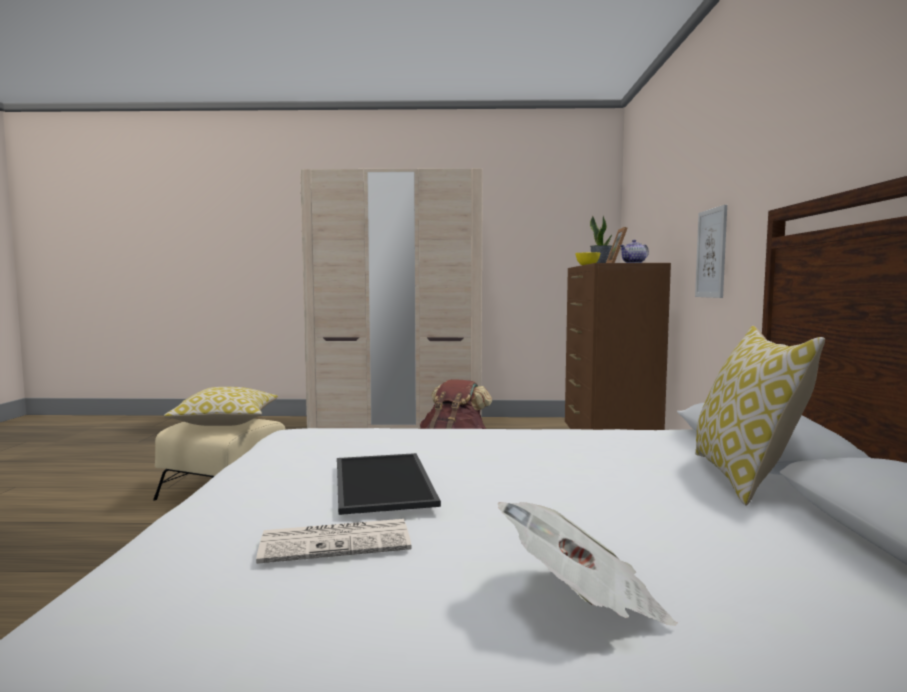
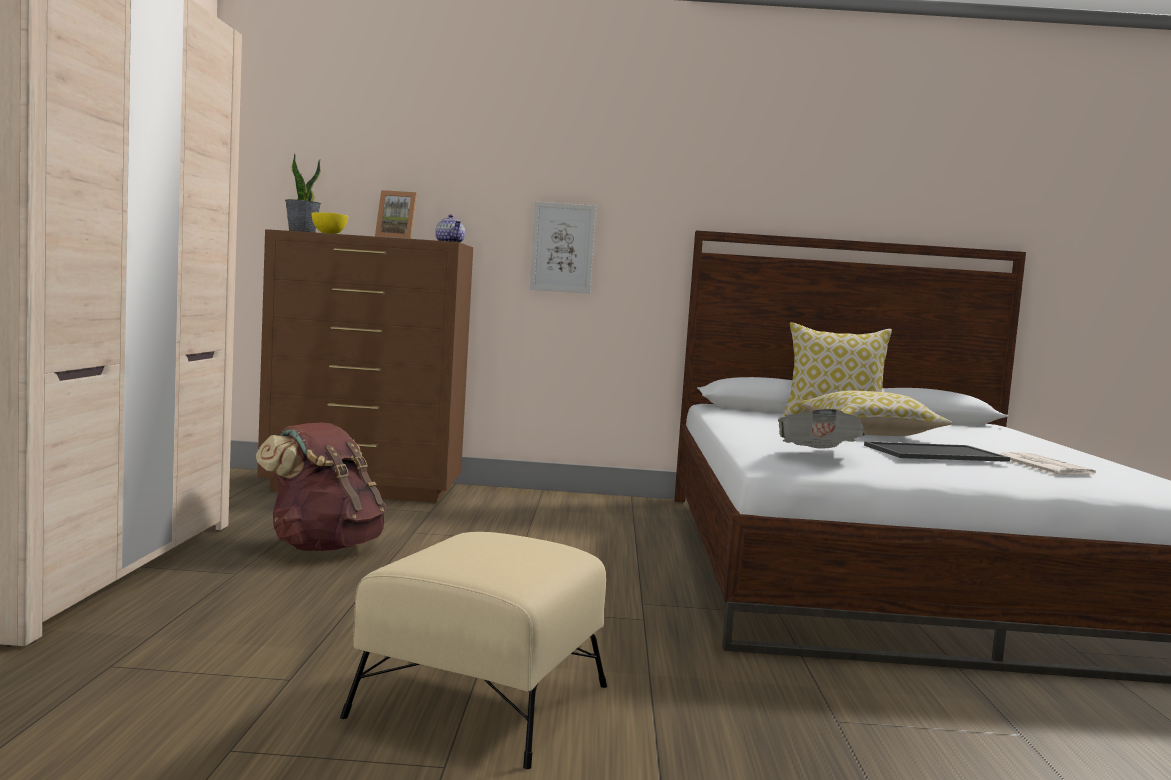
camera: 90 degrees left, 0 degrees up
pillow [164,387,278,426] -> pillow moved to [799,391,952,436]
newspaper [498,502,677,626] -> newspaper moved to [778,409,865,449]

